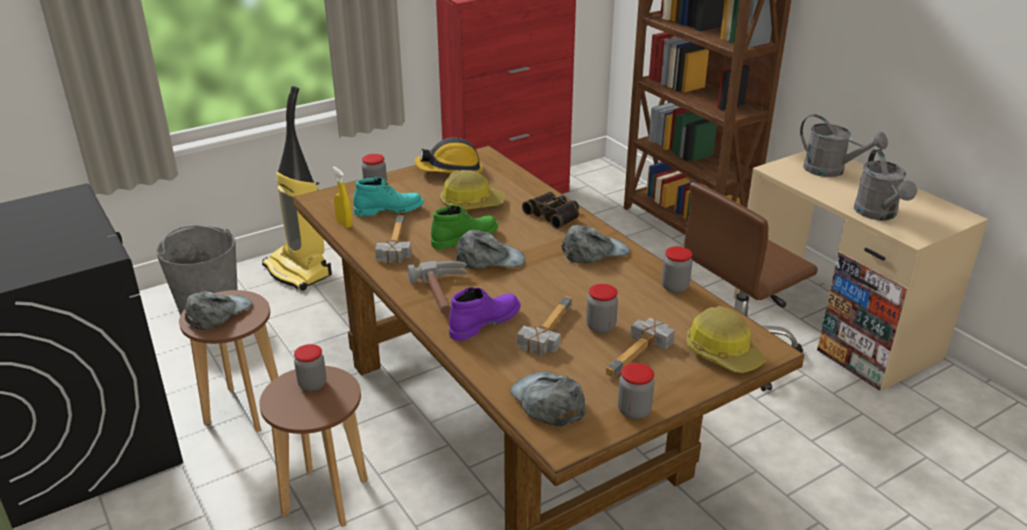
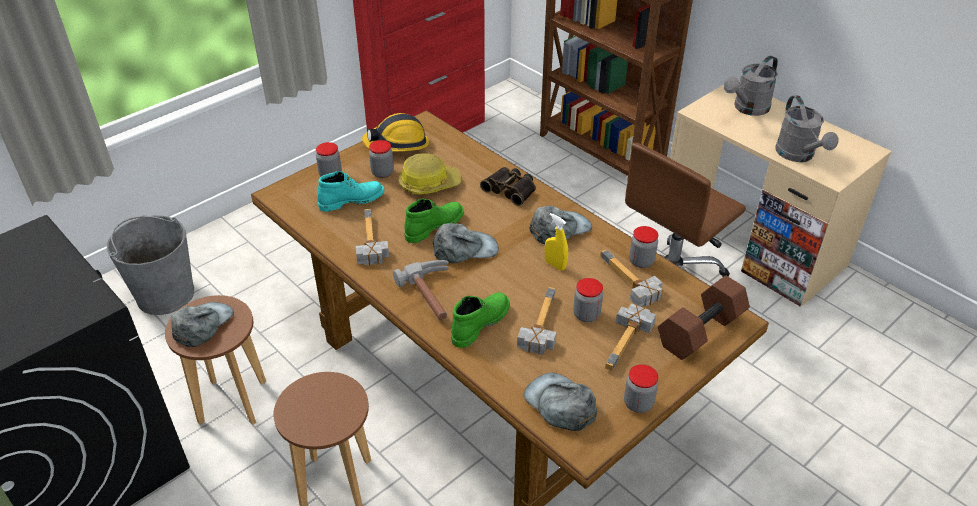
camera: 10 degrees left, 10 degrees up
vacuum cleaner [262,86,332,291] -> none
jar [294,344,326,392] -> jar moved to [369,140,394,178]
yellow spray bottle [333,167,352,228] -> yellow spray bottle moved to [545,213,568,271]
purple boot [449,287,521,341] -> green boot [451,292,510,348]
hard hat [686,306,766,373] -> brown dumbbell [658,275,750,360]
grey watering can [800,114,888,177] -> grey watering can turned 105 degrees clockwise [724,56,778,116]
none -> hammer [600,249,663,307]

